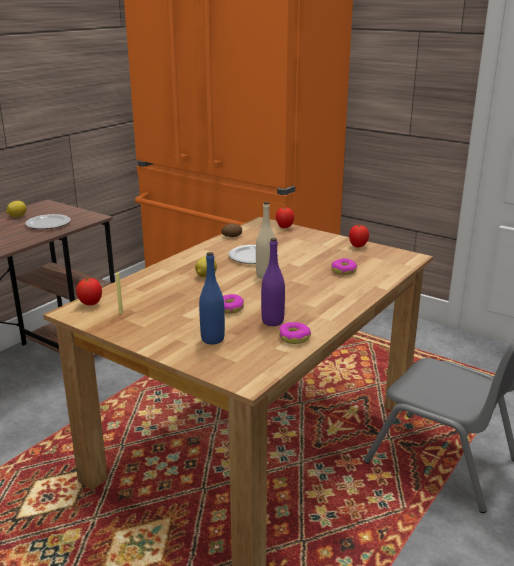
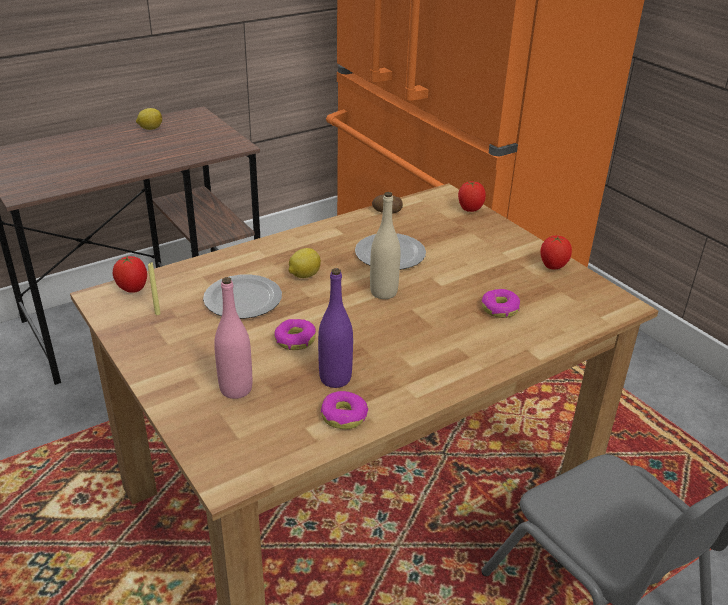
camera: 20 degrees right, 10 degrees up
plate [25,214,71,229] -> plate moved to [203,274,282,319]
blue bottle [199,252,225,344] -> pink bottle [214,277,252,399]

